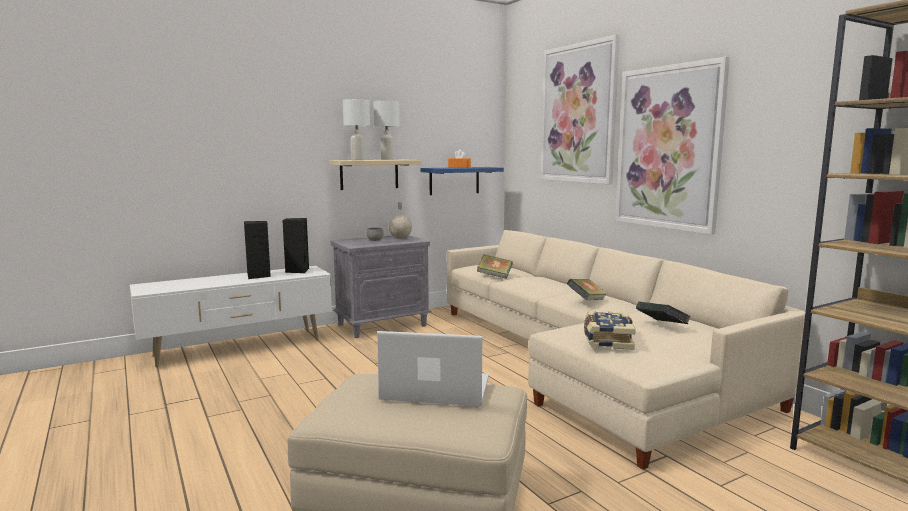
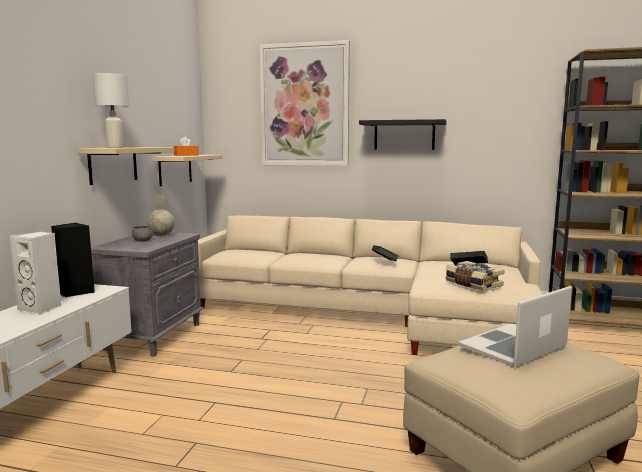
camera: 45 degrees left, 0 degrees up
black speaker [244,221,271,279] -> white speaker [10,231,62,315]
white table lamp [373,101,400,160] -> none
blue shelf [420,167,504,195] -> beige shelf [152,155,223,186]
book [477,255,513,279] -> none
picture [615,57,730,235] -> black shelf [359,119,447,150]

